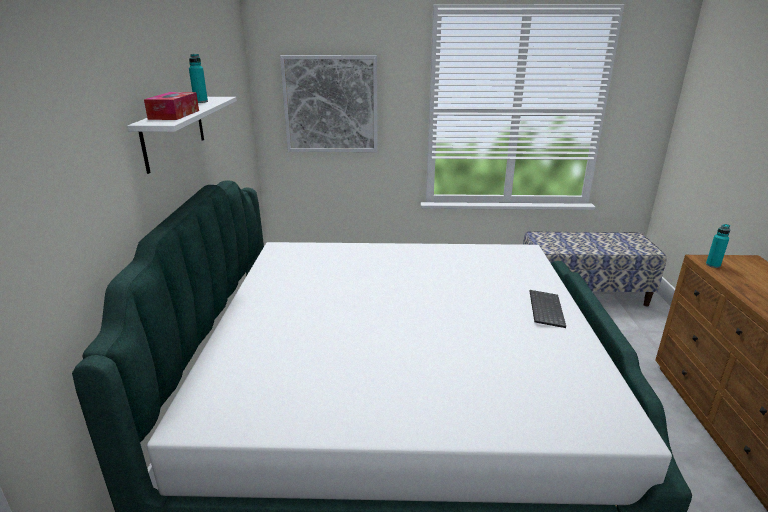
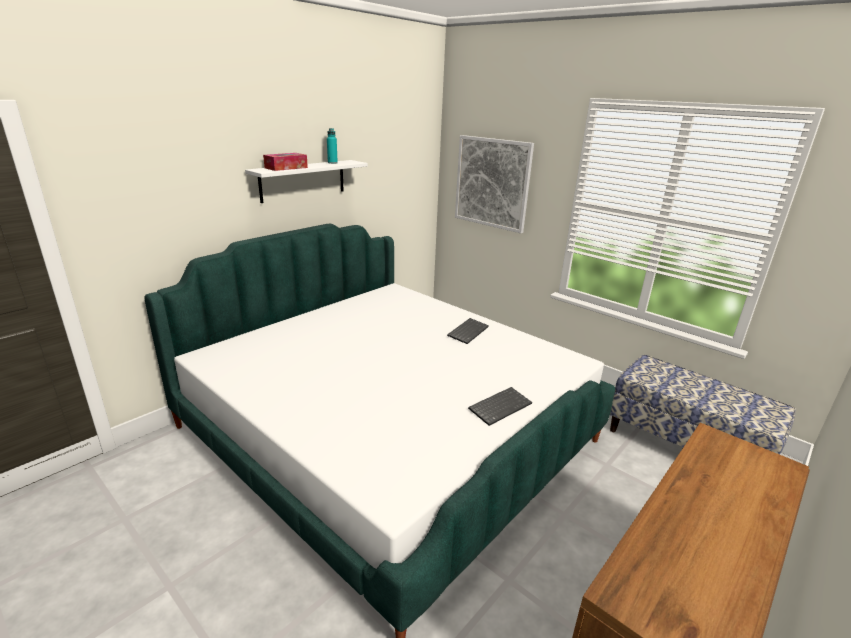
camera: 40 degrees right, 0 degrees up
turquoise bottle [706,224,730,268] -> none
none -> keyboard [447,318,489,344]

